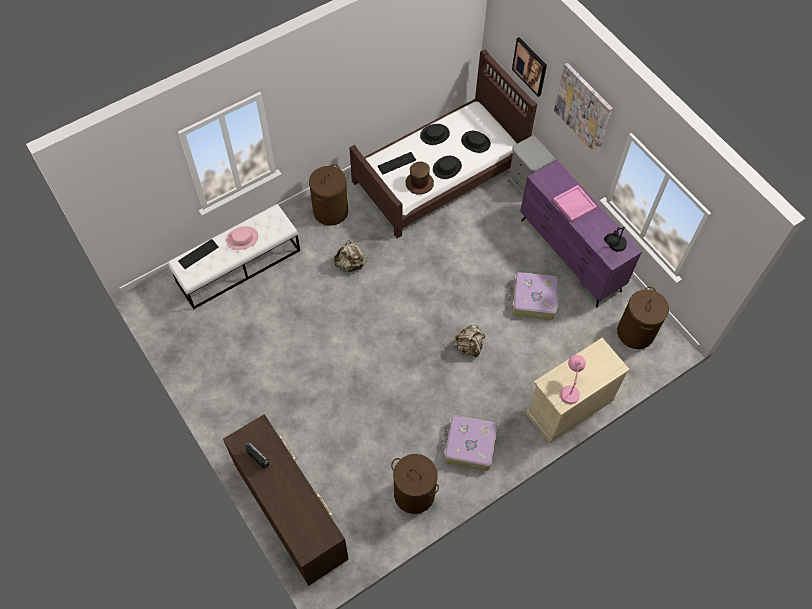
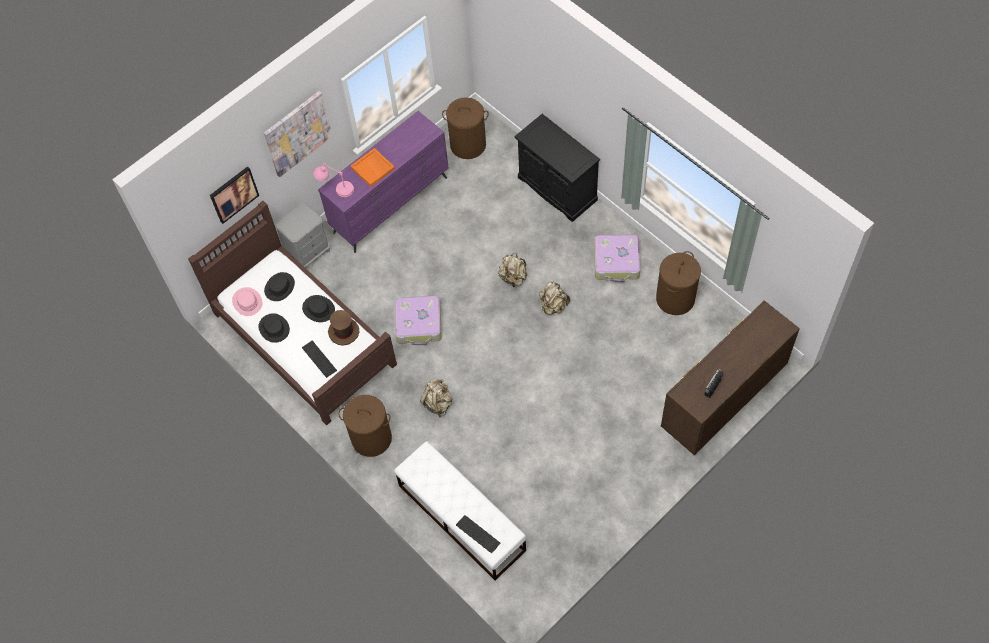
camera: 95 degrees left, 0 degrees up
pink hat [226,226,258,250] -> pink hat moved to [232,287,262,316]
suitcase [508,272,558,320] -> suitcase moved to [394,295,442,345]
beige cabinet [526,338,630,444] -> black cabinet [514,114,600,222]
pink tray [553,185,597,223] -> orange tray [351,148,395,187]
pink table lamp [560,355,586,404] -> pink table lamp moved to [313,164,354,197]
black table lamp [604,227,627,252] -> none
none -> beige backpack [539,282,570,314]

